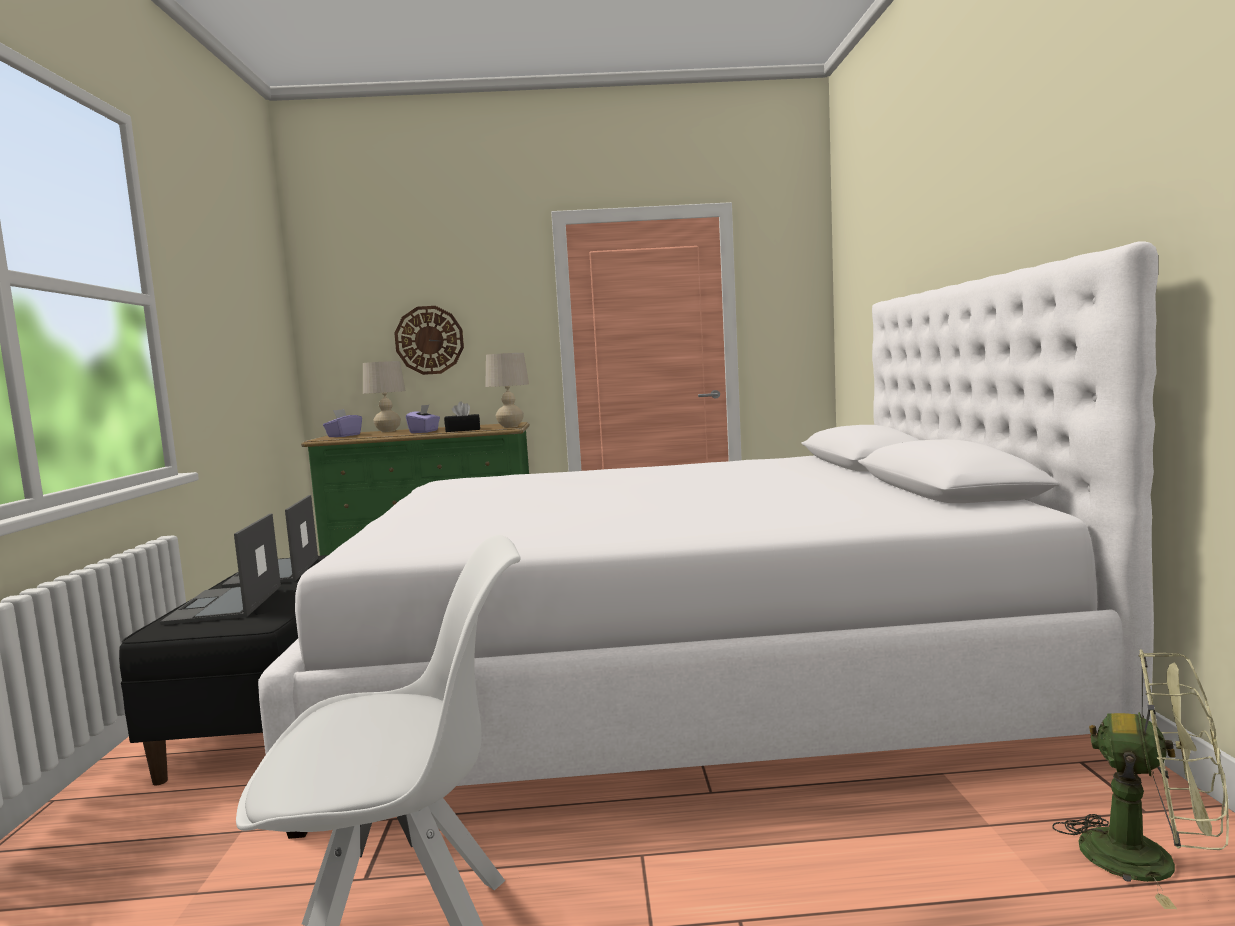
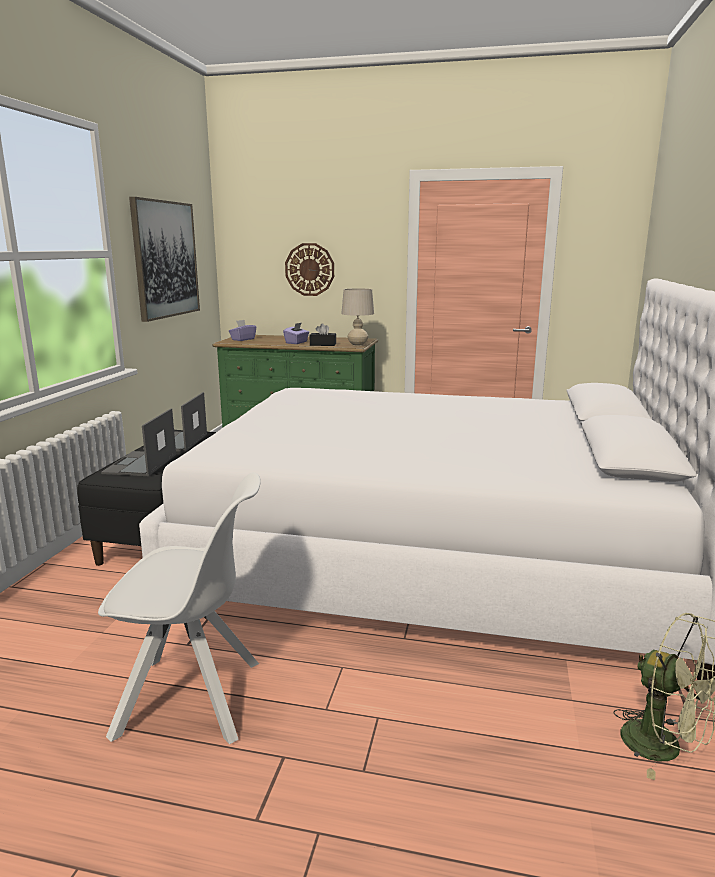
camera: 15 degrees right, 10 degrees up
beige table lamp [363,361,406,432] -> none
none -> picture [129,197,200,322]

